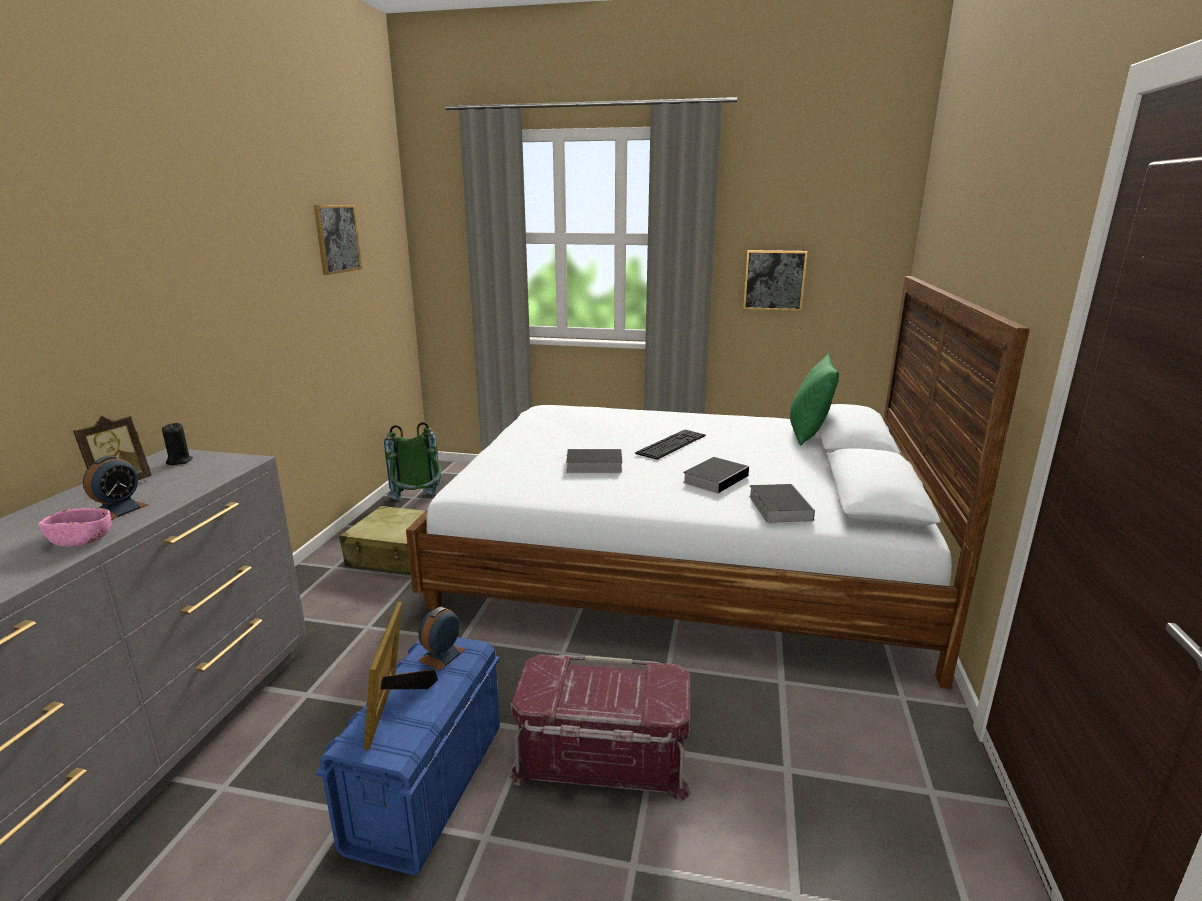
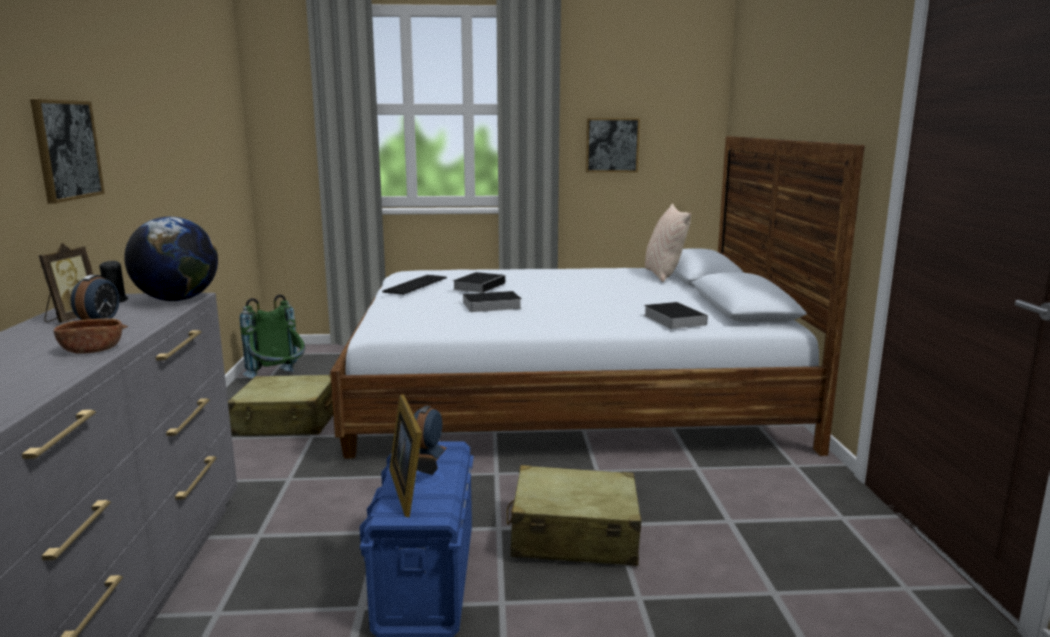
camera: 15 degrees left, 5 degrees down
pink bowl [38,508,111,547] -> brown bowl [54,318,122,354]
picture [314,205,362,275] -> picture moved to [30,99,105,204]
red storage box [509,654,690,801] -> beige suitcase [507,465,641,566]
keyboard [635,430,706,460] -> keyboard moved to [382,275,447,295]
book [683,457,750,493] -> book moved to [453,272,505,293]
green pillow [790,353,839,446] -> beige pillow [645,203,691,282]
none -> globe [124,217,218,301]

